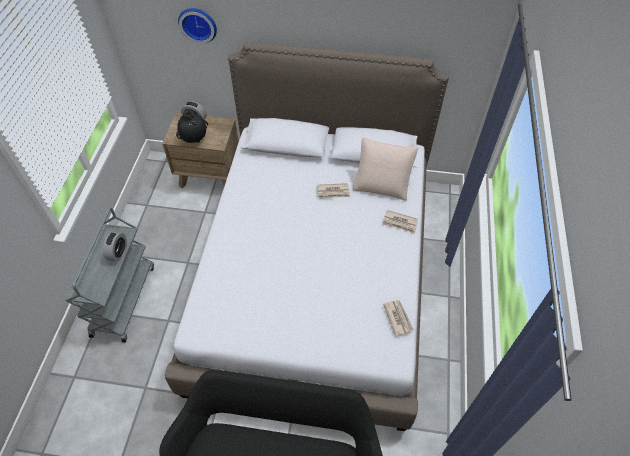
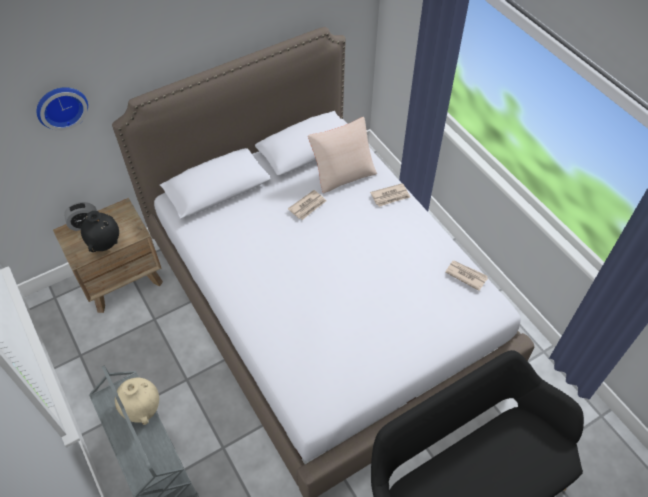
camera: 40 degrees left, 0 degrees up
alarm clock [103,232,127,262] -> beige vase [115,378,159,425]

